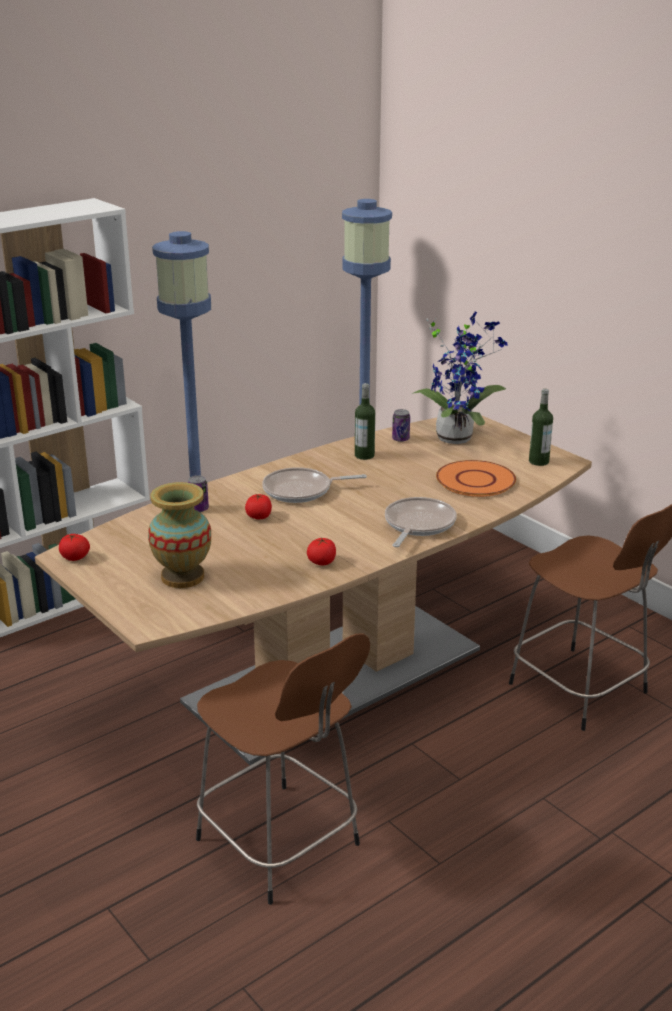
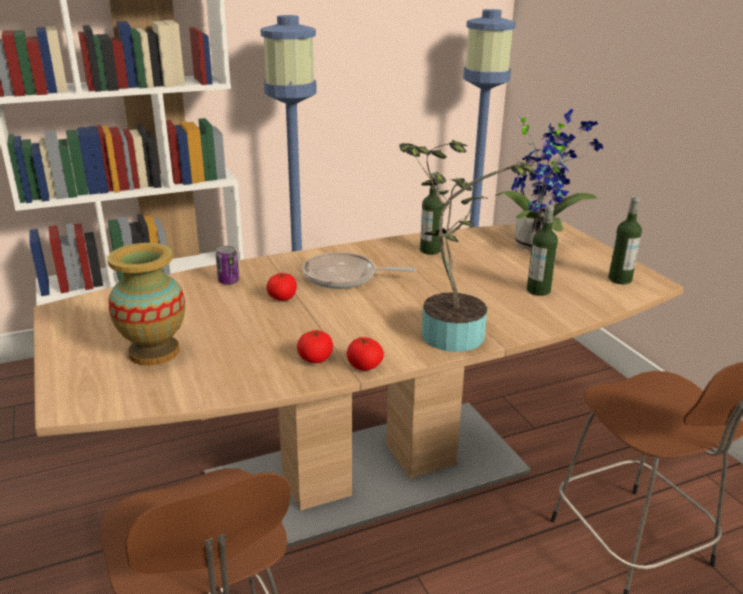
camera: 15 degrees right, 0 degrees up
tomato [59,534,90,561] -> tomato moved to [347,337,384,371]
frying pan [385,497,456,547] -> potted plant [399,140,535,352]
can [392,409,410,442] -> none
orange plate [436,460,516,497] -> bottle [527,204,558,296]

